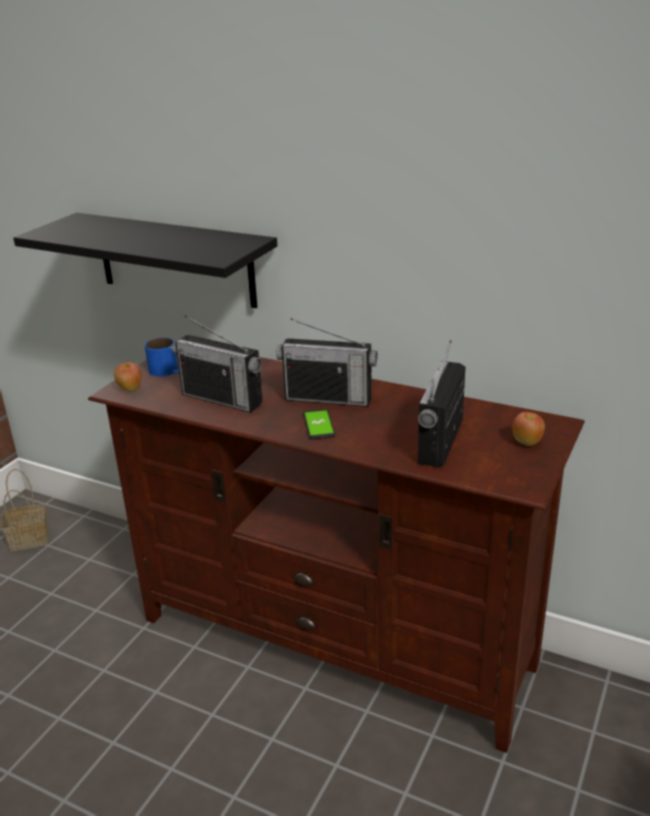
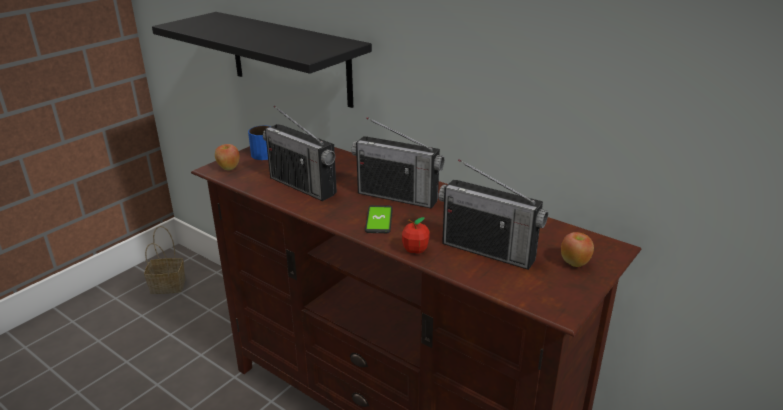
camera: 10 degrees right, 0 degrees up
radio [418,340,465,467] -> radio turned 90 degrees counterclockwise [438,159,548,270]
none -> apple [402,217,430,254]

